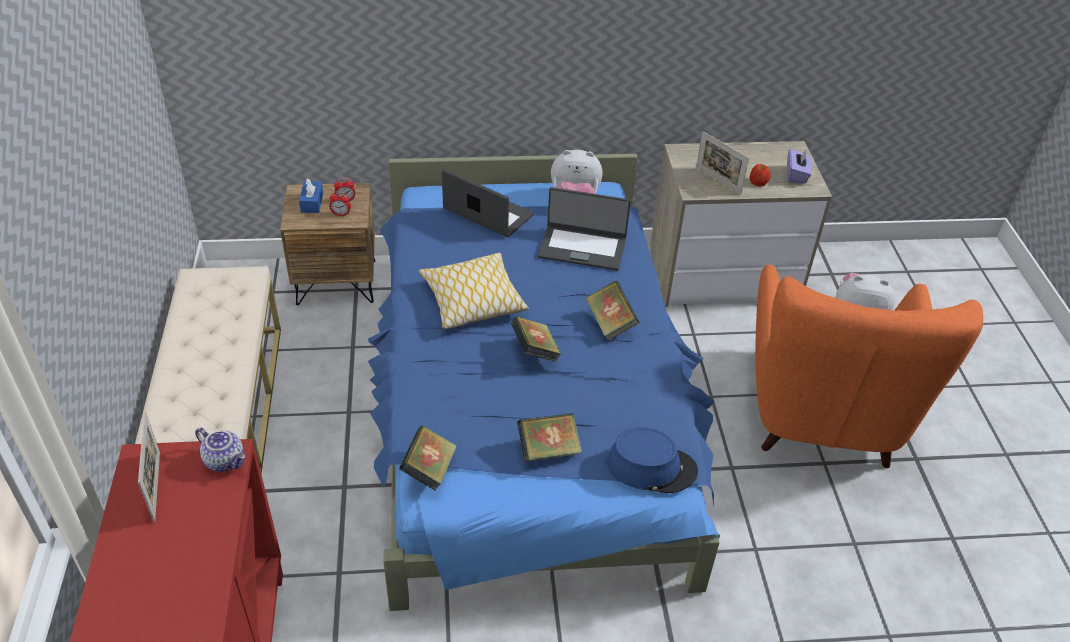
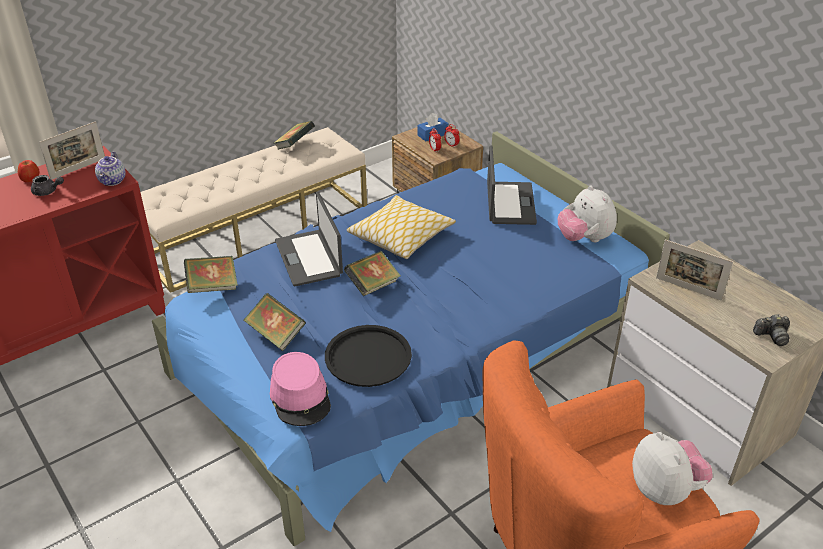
camera: 60 degrees right, 5 degrees down
laptop [538,187,631,270] -> laptop moved to [275,192,343,287]
book [586,281,640,341] -> book moved to [274,121,315,150]
blue hat [607,427,698,493] -> pink hat [270,352,331,426]
picture frame [696,131,749,194] -> picture frame turned 75 degrees counterclockwise [656,239,733,301]
apple [750,164,771,186] -> apple moved to [18,160,40,182]
purple tissue box [787,149,812,184] -> camera [753,314,790,346]
none -> grey teapot [31,175,64,196]
none -> black tray [325,325,412,387]

